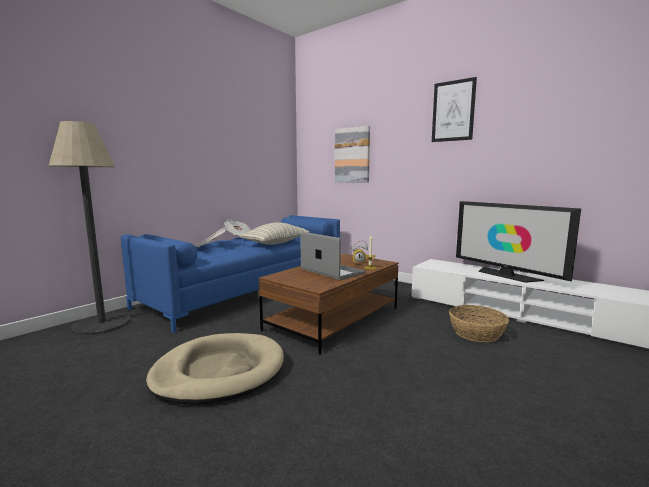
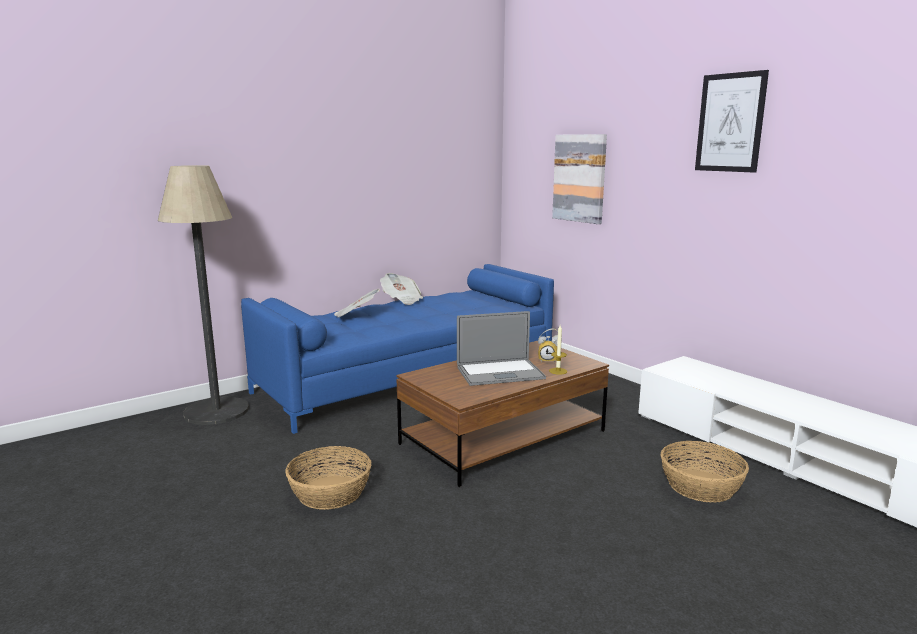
camera: 15 degrees right, 5 degrees up
beige dog bed [146,333,284,405] -> basket [285,446,372,510]
pillow [239,222,310,245] -> none
laptop [300,232,366,280] -> laptop turned 105 degrees clockwise [457,311,546,386]
television [456,201,581,283] -> none

